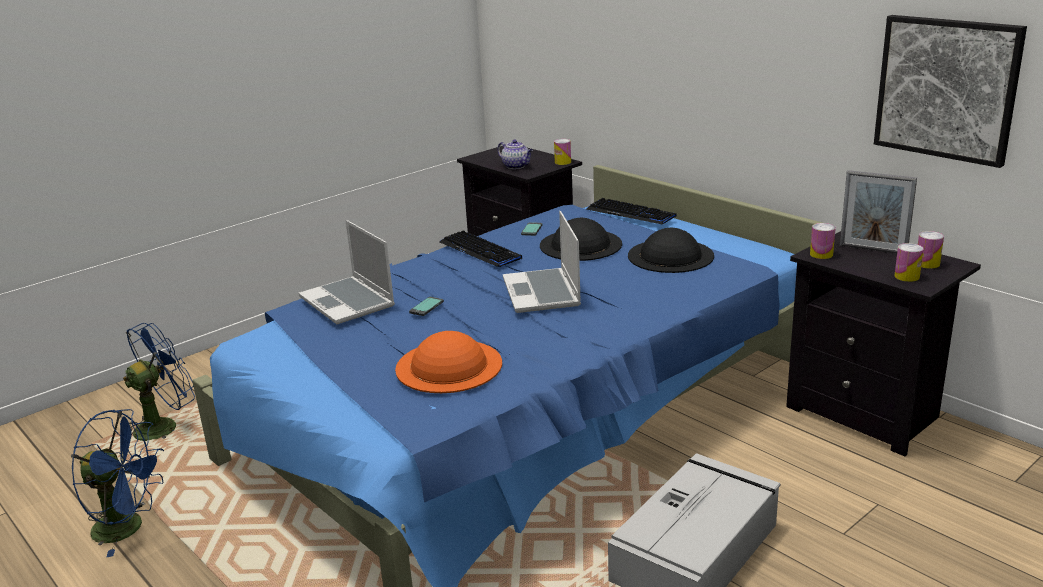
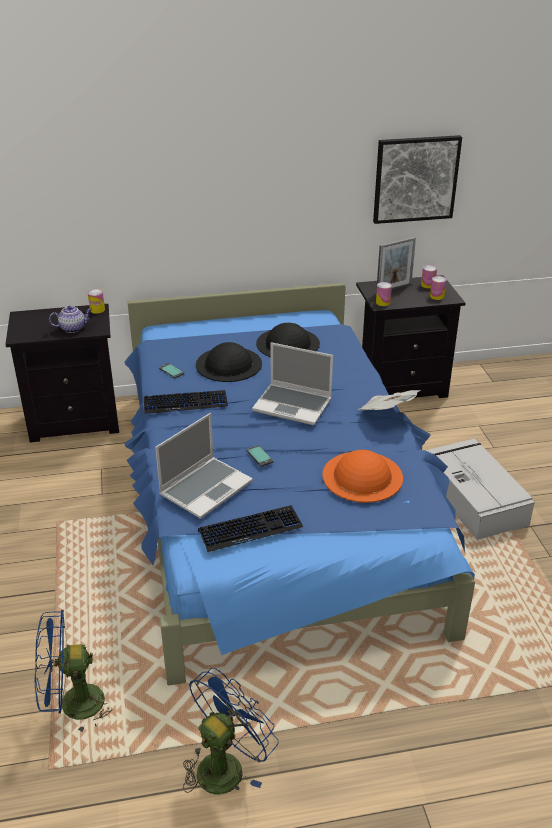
camera: 60 degrees left, 10 degrees up
blue fan [123,323,195,441] -> blue fan turned 90 degrees counterclockwise [35,610,112,734]
laptop [298,220,395,324] -> laptop turned 45 degrees counterclockwise [155,413,253,519]
keyboard [586,198,677,224] -> keyboard moved to [198,505,303,552]
none -> newspaper [358,390,421,410]

